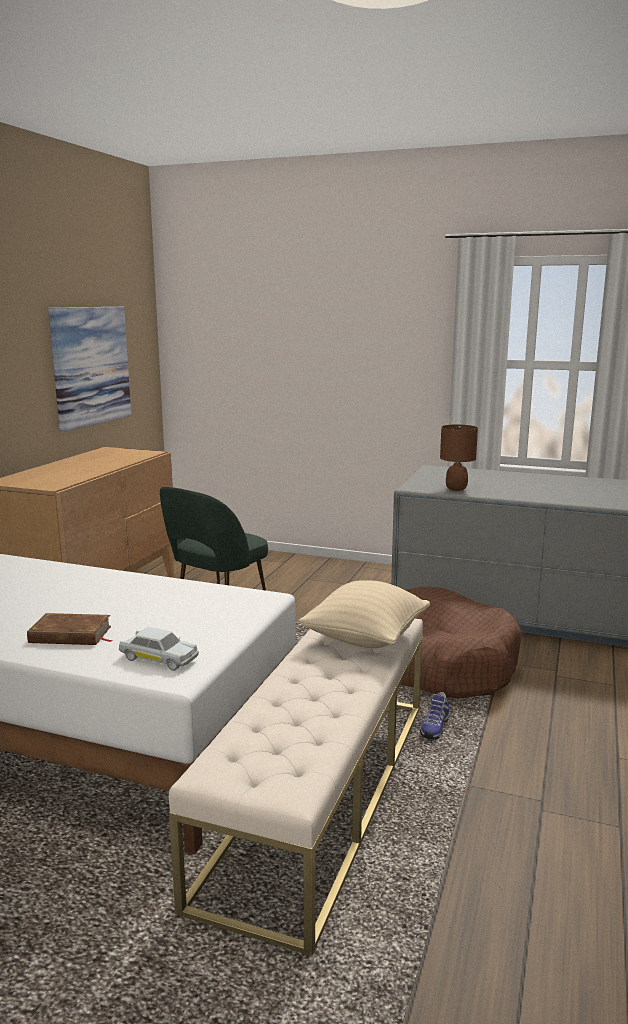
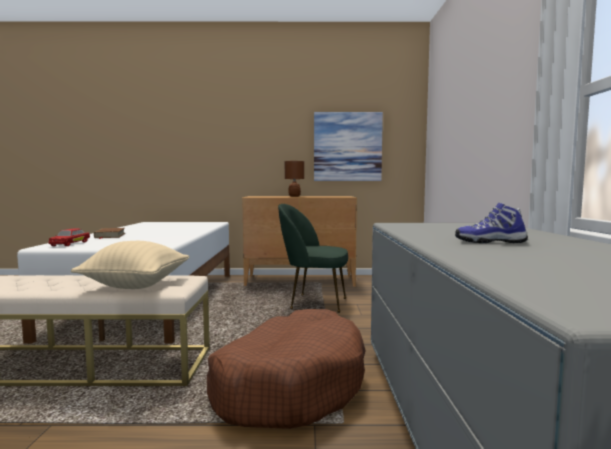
camera: 70 degrees right, 10 degrees down
white toy car [119,627,199,671] -> red toy car [48,229,90,246]
shoe [420,692,449,740] -> shoe moved to [455,203,528,243]
brown table lamp [440,424,478,491] -> brown table lamp moved to [285,161,304,197]

